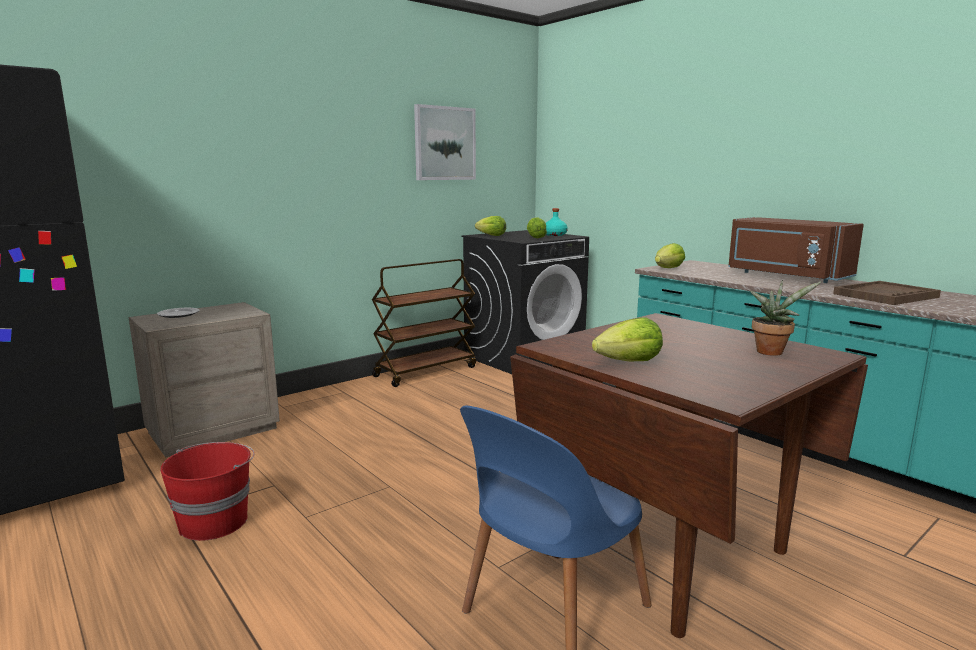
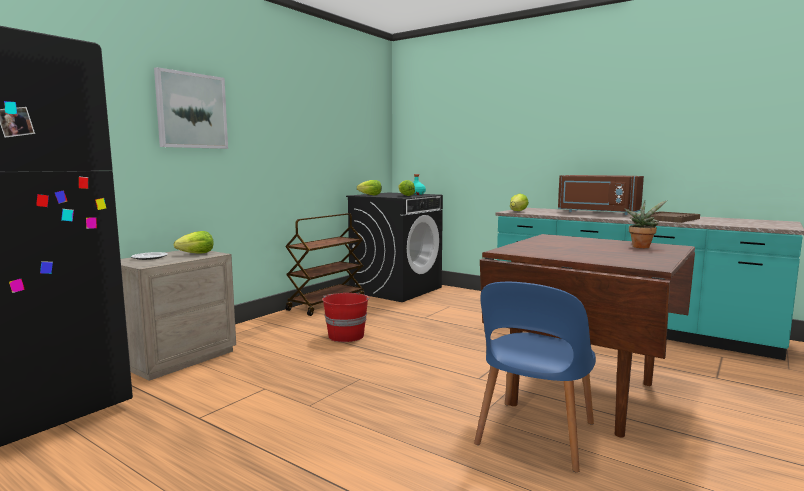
camera: 15 degrees left, 5 degrees down
red bucket [160,442,255,541] -> red bucket moved to [322,293,370,342]
picture [414,104,476,180] -> picture moved to [154,67,228,149]
lettuce [592,317,663,361] -> lettuce moved to [174,231,214,253]

